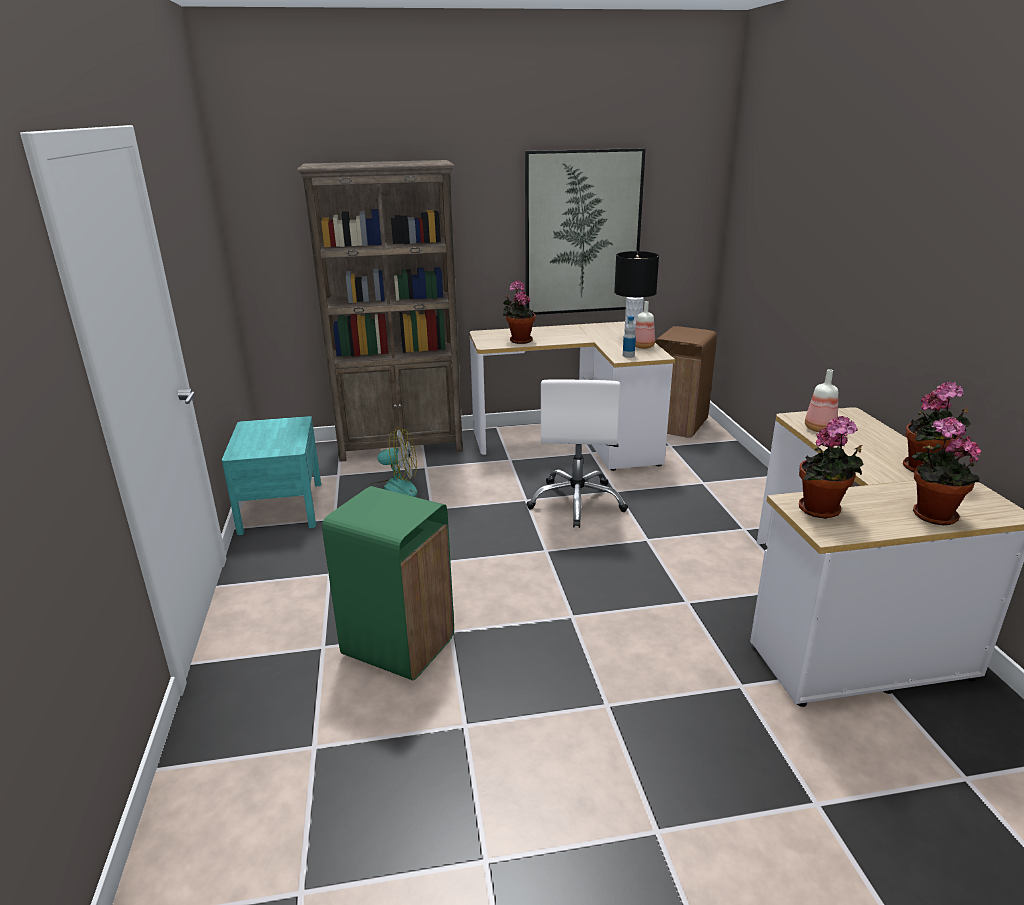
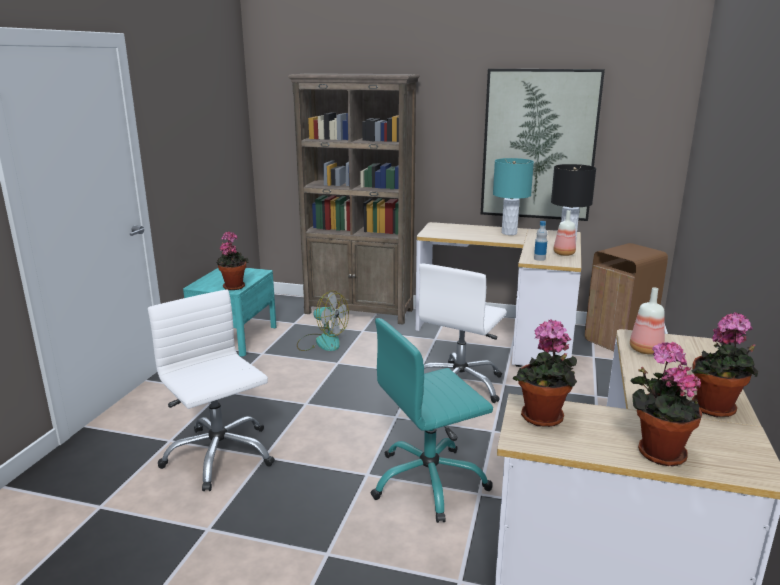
camera: 25 degrees right, 5 degrees down
green trash can [322,486,454,680] -> white office chair [148,289,275,491]
potted plant [503,280,536,344] -> potted plant moved to [216,231,249,290]
none -> turquoise office chair [371,318,493,523]
none -> turquoise table lamp [493,158,534,235]

